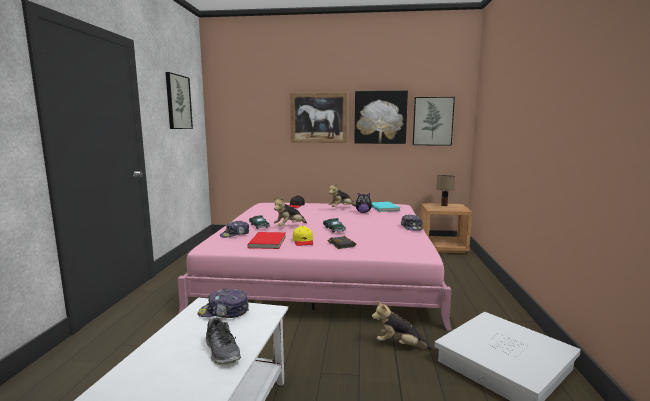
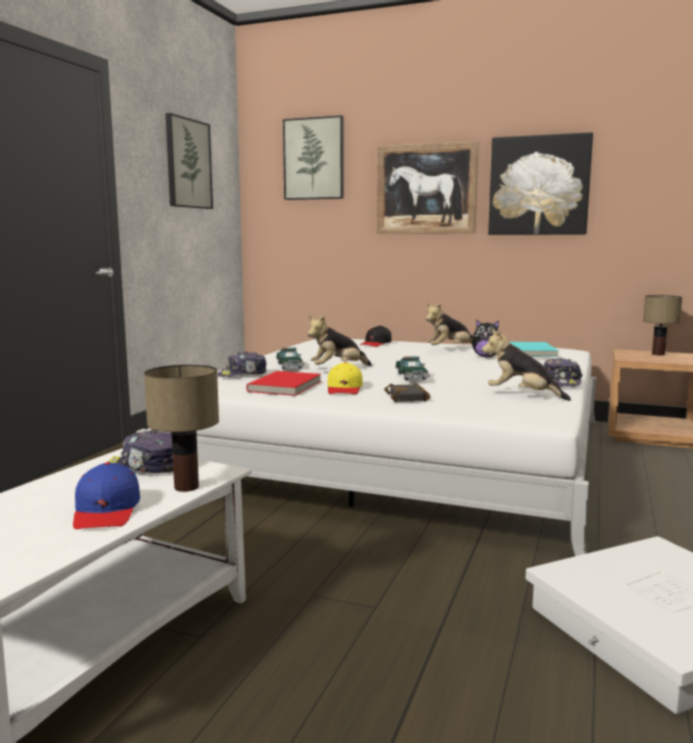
camera: 15 degrees right, 0 degrees up
pink bed [177,203,452,331] -> white bed [136,339,596,556]
shoe [205,317,241,365] -> blue cap [73,462,140,529]
plush toy [372,301,433,350] -> plush toy moved to [482,329,571,401]
picture [413,97,455,145] -> picture moved to [283,115,344,200]
none -> table lamp [144,365,219,492]

